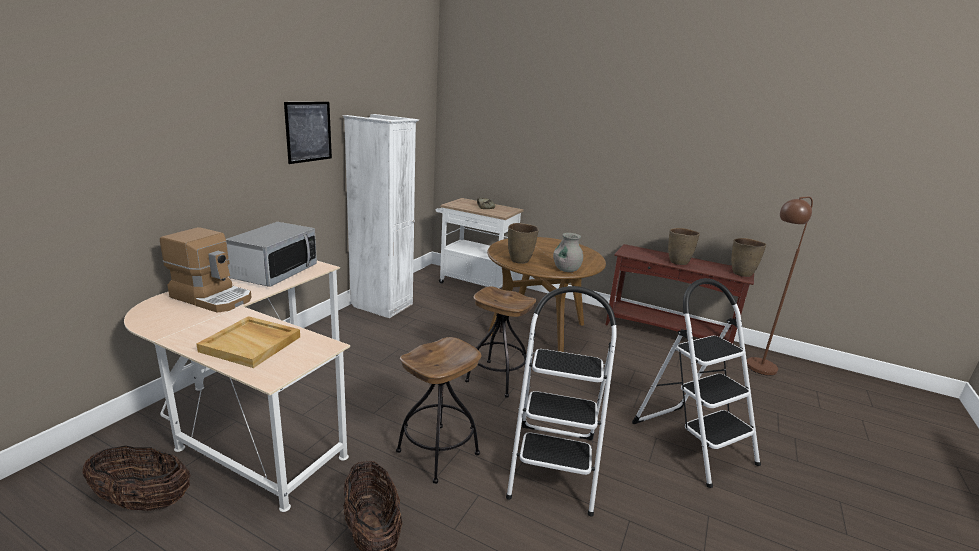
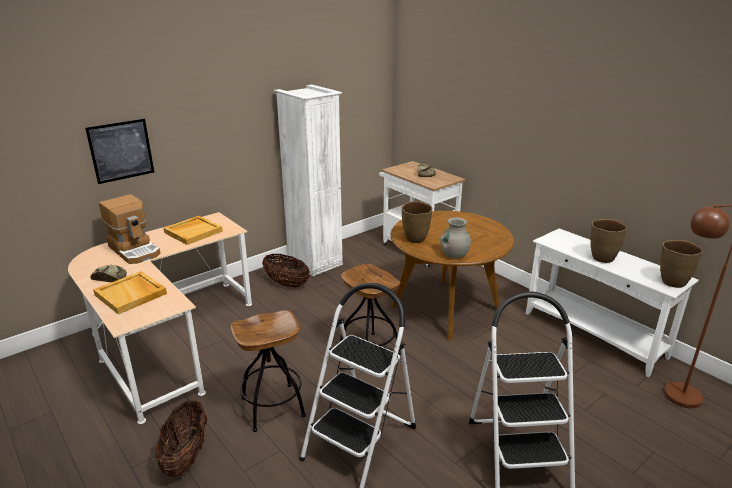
camera: 25 degrees right, 5 degrees up
basket [83,446,191,511] -> basket moved to [262,254,310,287]
microwave [226,222,317,287] -> beige tray [164,216,223,245]
picture [284,102,332,164] -> picture moved to [85,119,154,184]
brown console table [606,244,754,344] -> white console table [526,228,699,377]
none -> bread [90,265,127,282]

